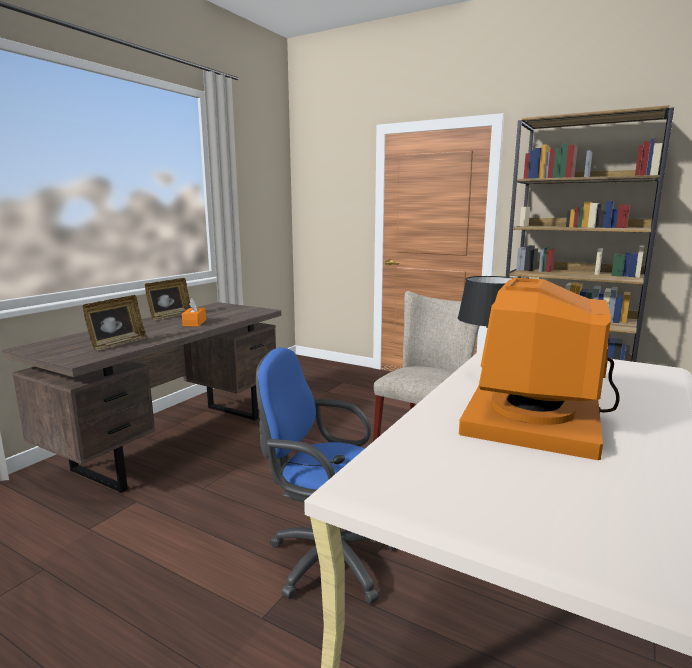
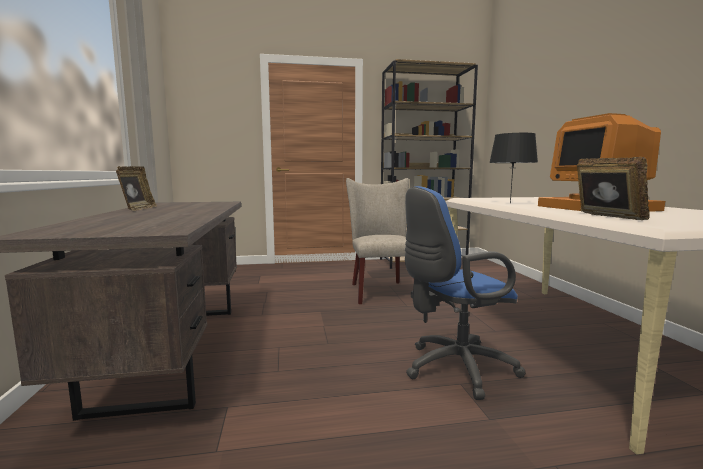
camera: 40 degrees left, 5 degrees down
picture frame [82,295,147,351] -> picture frame moved to [577,157,650,220]
orange tissue box [182,298,206,327] -> none

